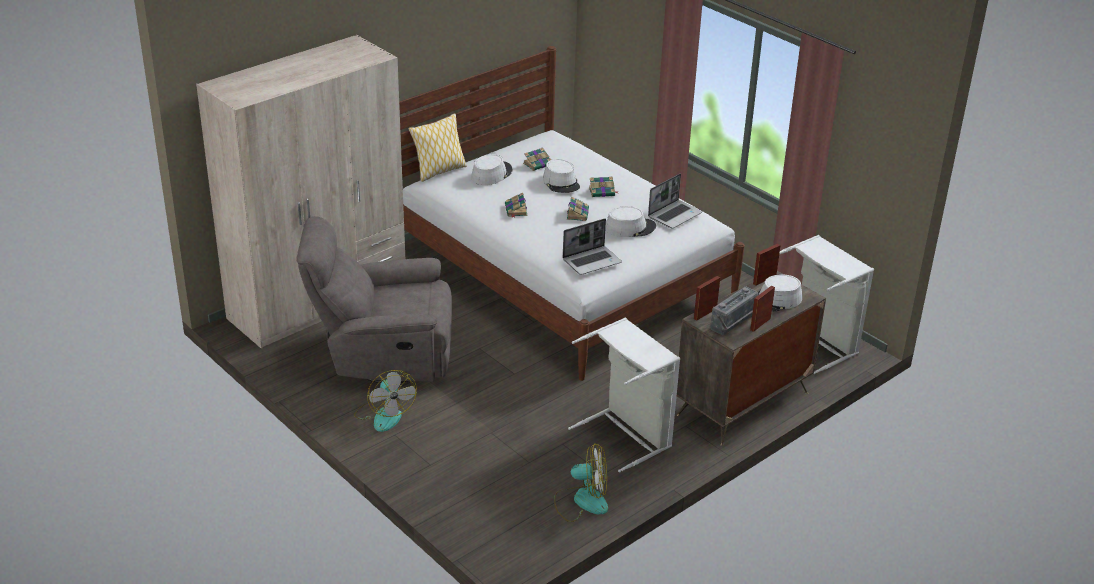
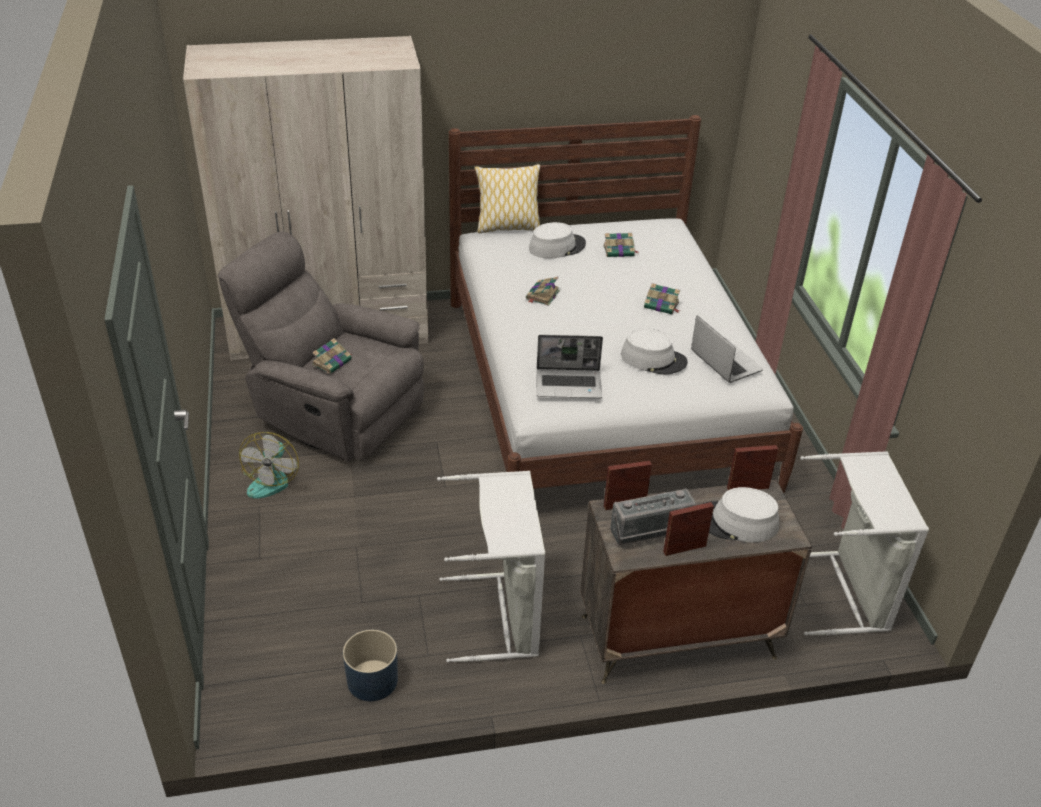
camera: 30 degrees right, 5 degrees up
grey hat [543,159,580,193] -> none
fan [554,444,608,522] -> blue planter [343,630,398,701]
book [567,196,589,221] -> book moved to [312,338,352,374]
laptop [648,174,702,228] -> laptop turned 105 degrees counterclockwise [691,316,763,383]

